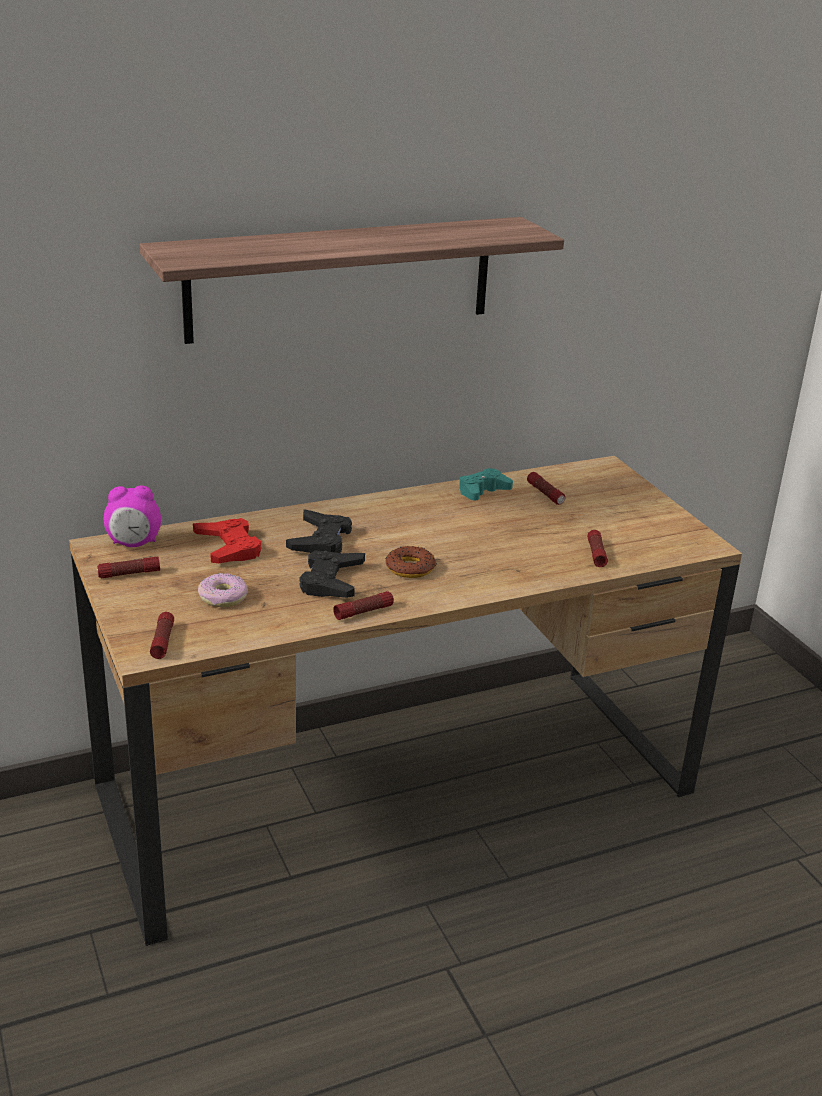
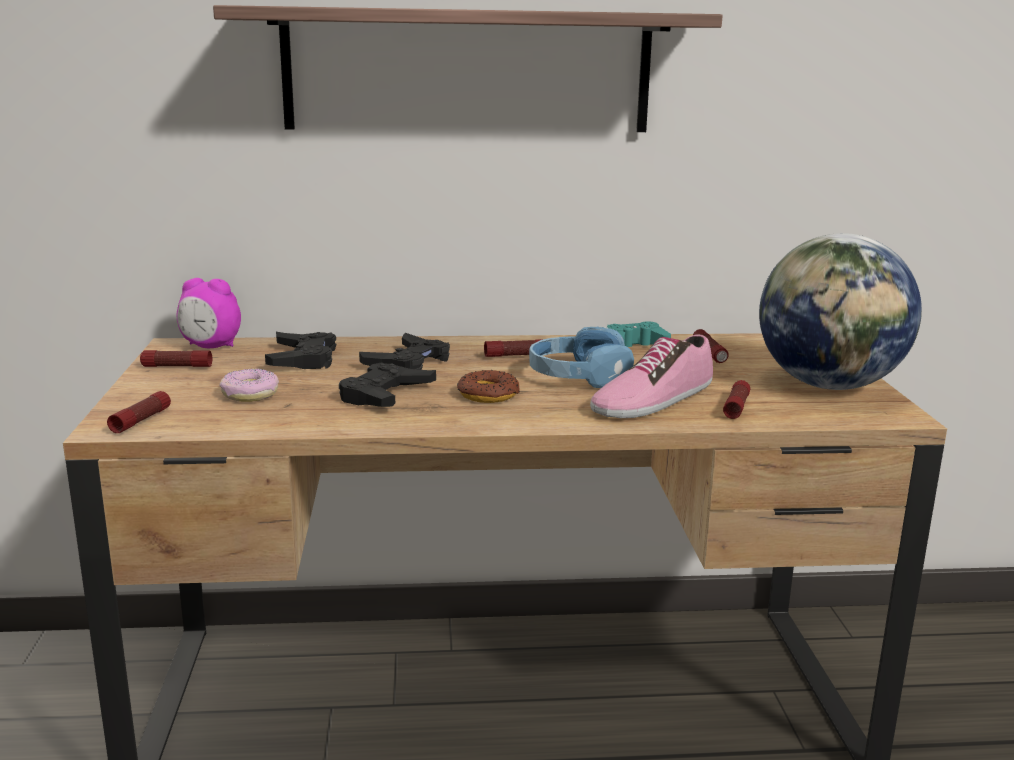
camera: 20 degrees right, 10 degrees down
red game controller [193,518,261,563] -> black game controller [265,332,336,369]
flashlight [333,591,394,620] -> flashlight moved to [484,339,543,357]
none -> blue headphones [529,326,634,388]
none -> shoe [590,334,713,418]
none -> globe [759,233,922,390]

